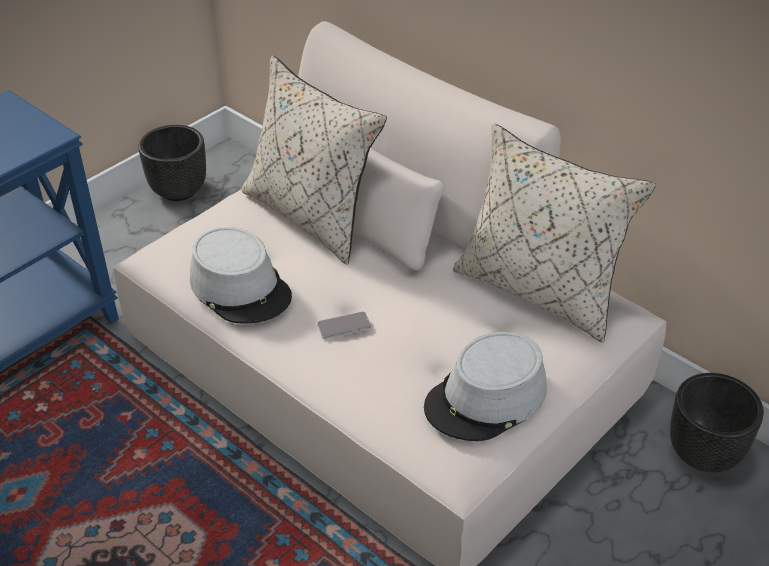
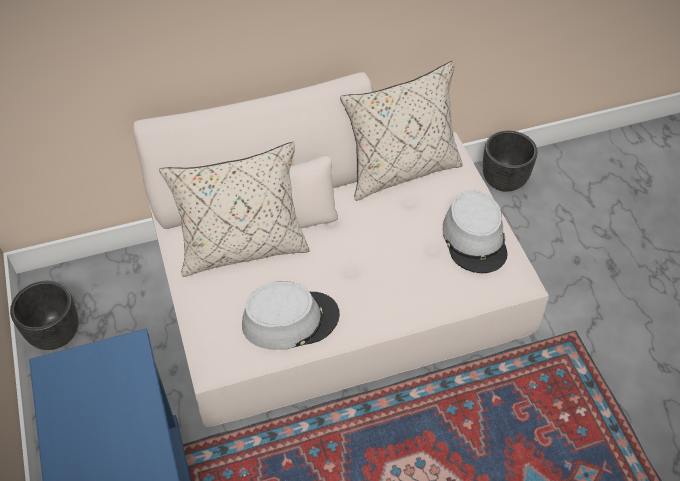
camera: 60 degrees left, 10 degrees up
phone [317,311,371,339] -> none

